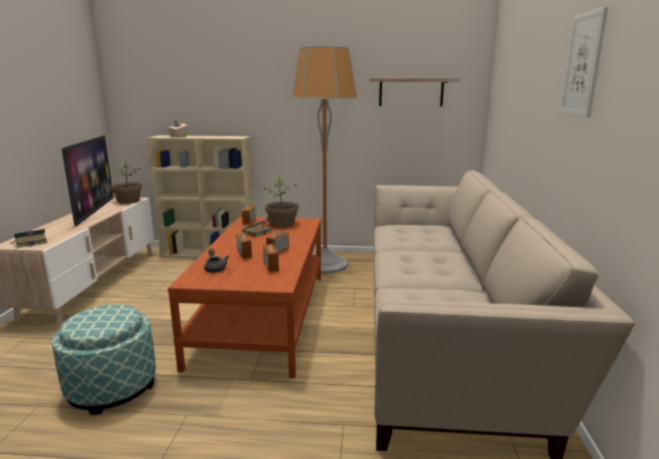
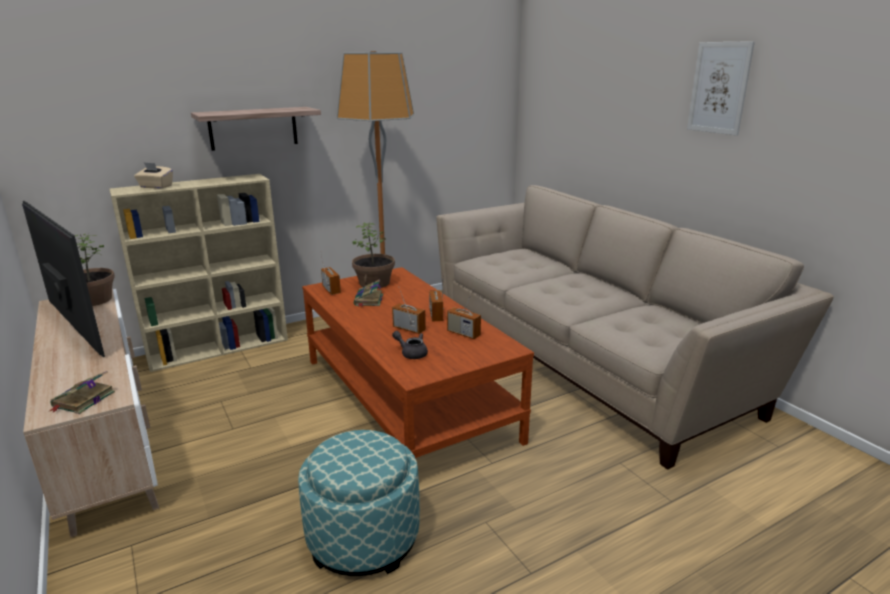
camera: 35 degrees left, 5 degrees up
shelf [370,78,460,106] -> shelf moved to [191,107,321,151]

